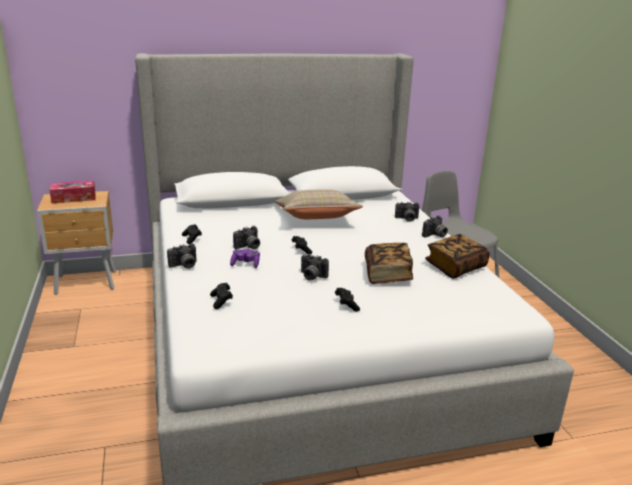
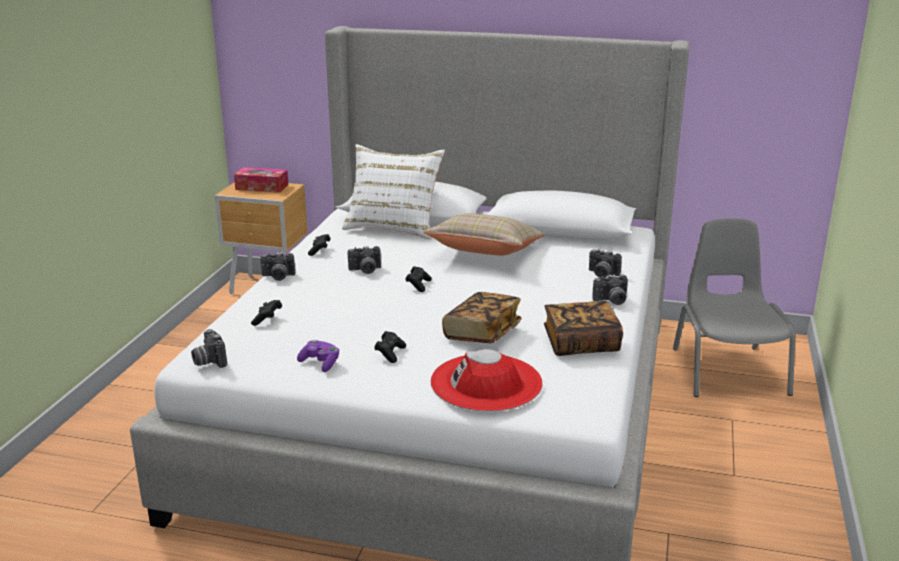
camera: 30 degrees right, 0 degrees up
purple game controller [230,249,260,268] -> purple game controller moved to [297,340,339,372]
camera [301,254,329,280] -> camera moved to [191,329,227,368]
none -> white pillow [342,144,445,239]
none -> red hat [431,349,543,412]

